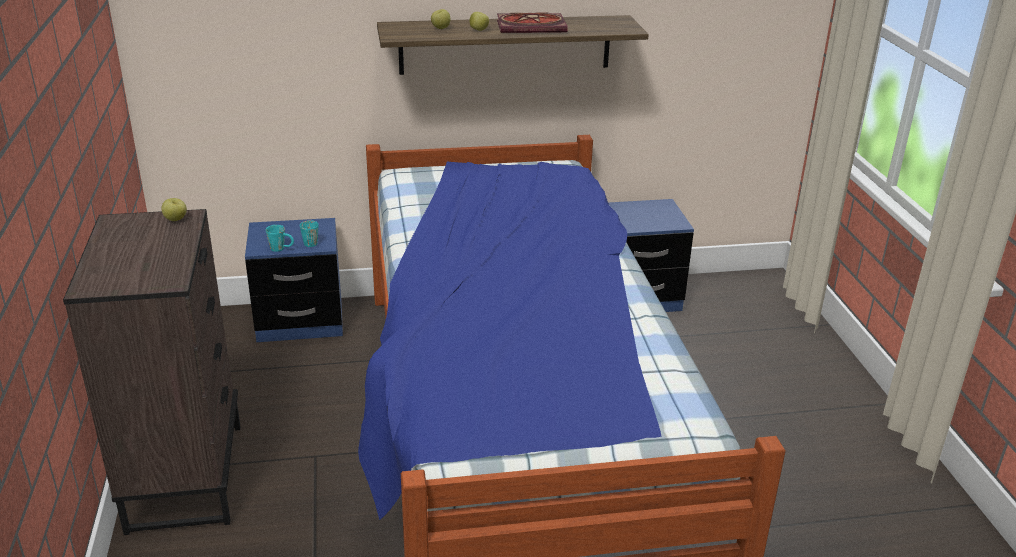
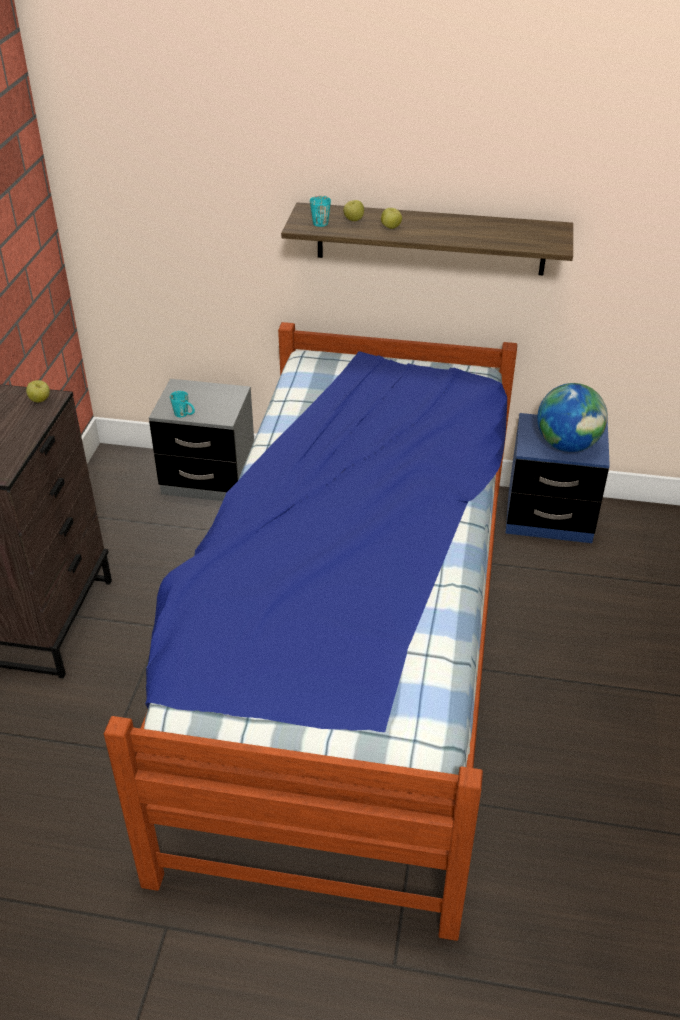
camera: 20 degrees right, 10 degrees up
blue nightstand [245,218,343,342] -> grey nightstand [149,379,254,501]
turquoise mug [300,220,319,247] -> turquoise mug moved to [310,196,331,227]
book [497,12,568,33] -> none
none -> globe [537,383,608,452]

